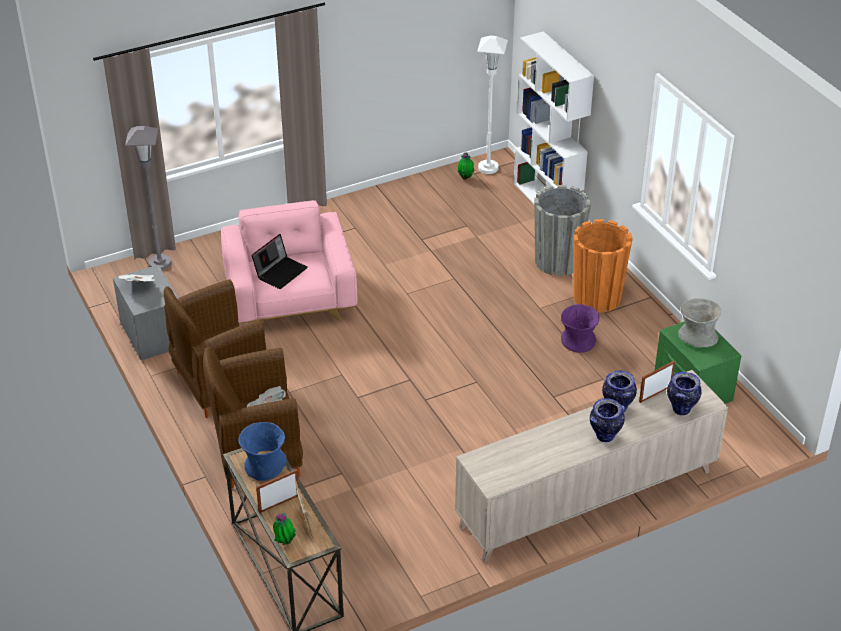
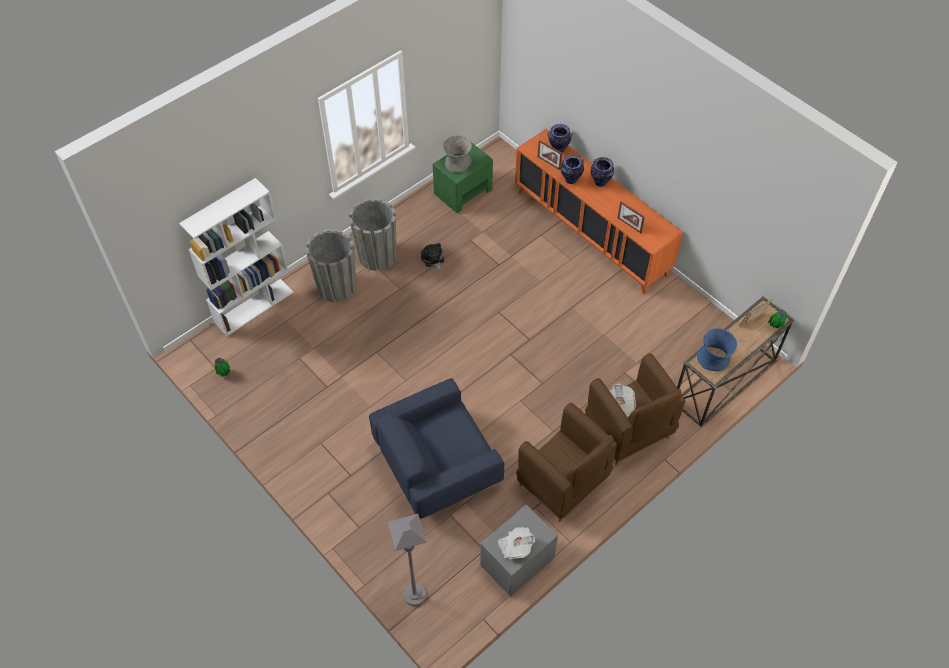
camera: 105 degrees left, 15 degrees up
pink armchair [221,200,357,324] -> blue armchair [369,378,504,519]
laptop [251,234,308,289] -> none
picture frame [256,469,299,513] -> picture frame moved to [618,201,645,233]
beige cabinet [455,370,728,562] -> orange cabinet [515,129,683,294]
white floor lamp [477,35,508,174] -> none
purple vase [561,304,600,353] -> plush toy [421,243,445,271]
orange planter [573,219,633,313] -> grey planter [349,198,396,271]

